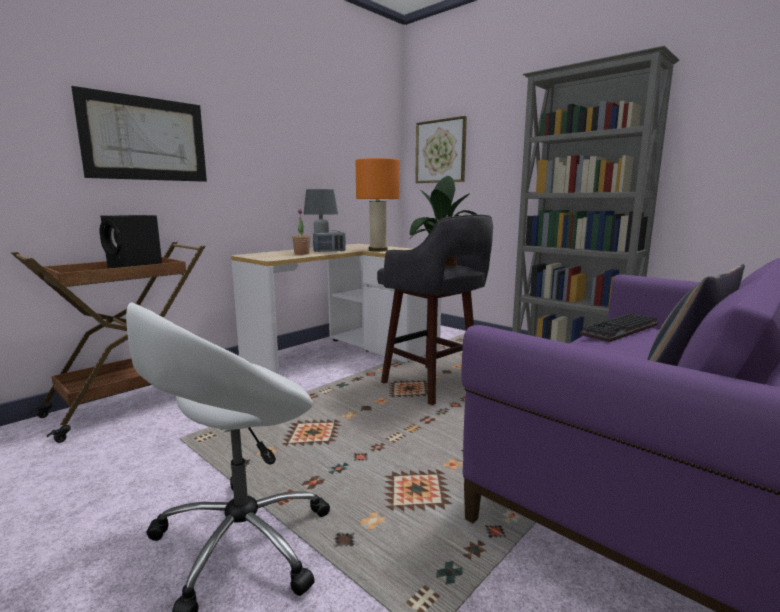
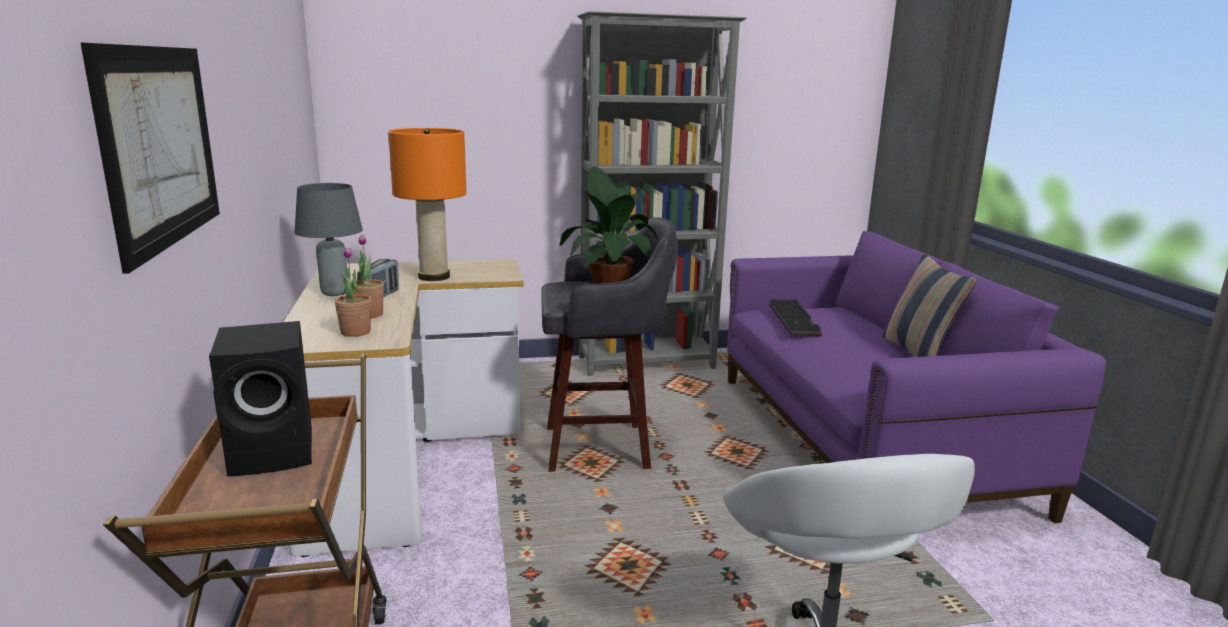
camera: 55 degrees left, 5 degrees up
picture [415,116,467,183] -> none
none -> potted plant [335,247,371,337]

